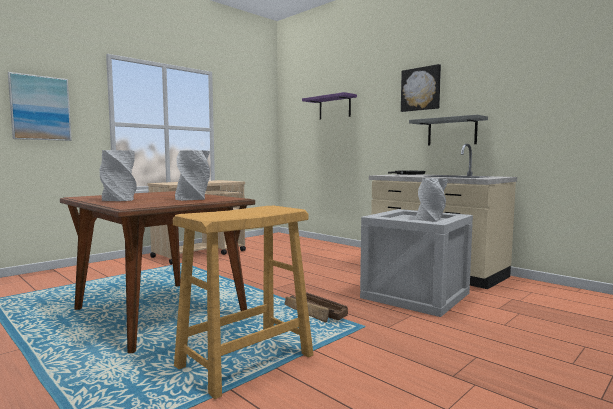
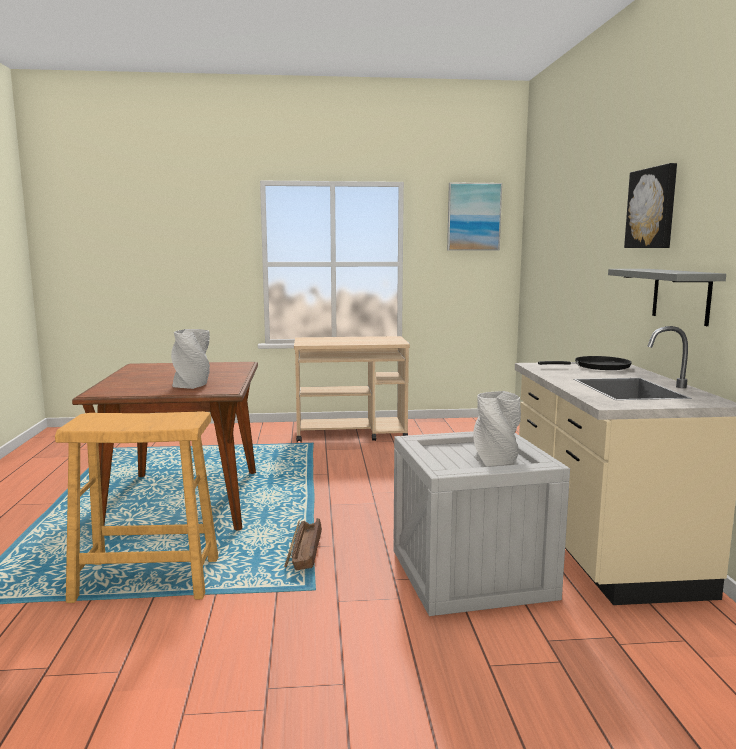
camera: 40 degrees right, 5 degrees up
picture [8,72,72,141] -> picture moved to [447,182,502,251]
grey vase [99,150,137,201] -> none
purple shelf [302,92,357,120] -> none

